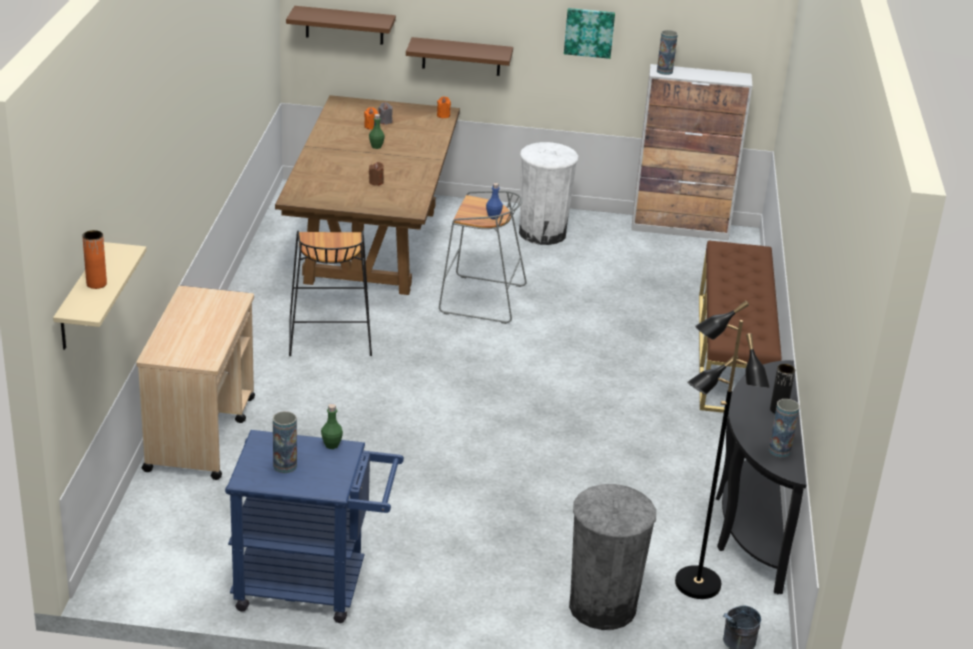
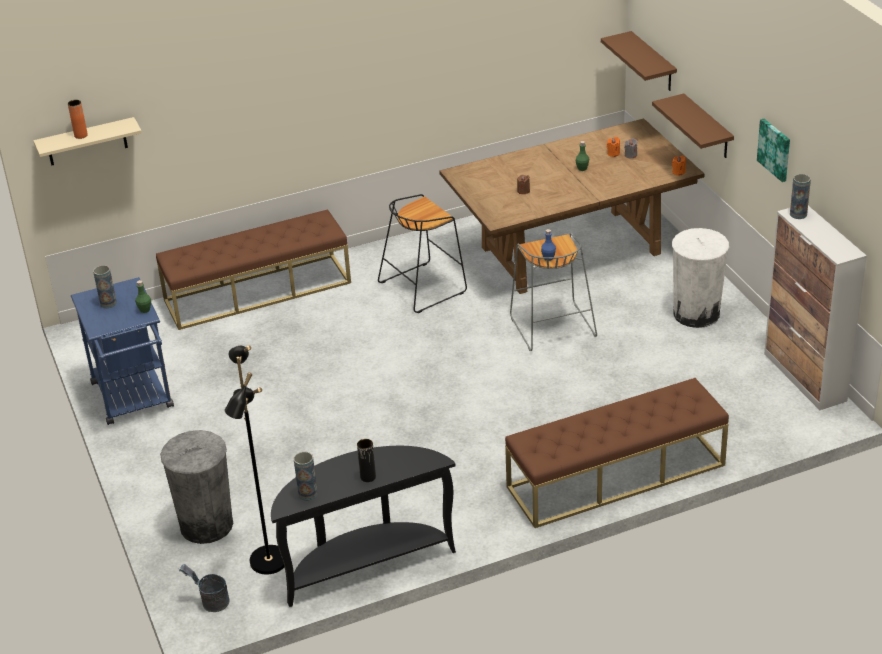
camera: 65 degrees right, 5 degrees up
beige cart [136,286,255,480] -> brown bench [156,209,351,330]

